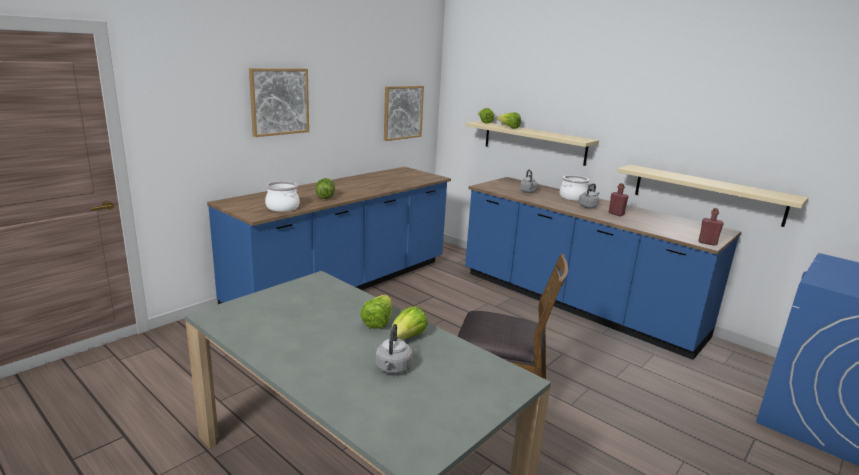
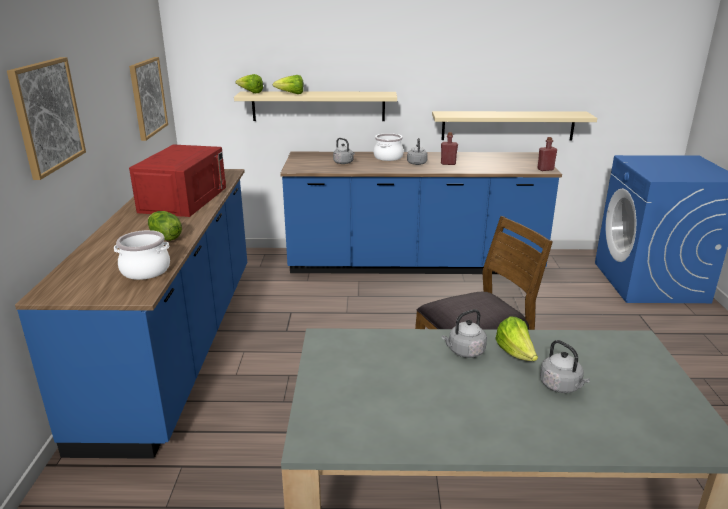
camera: 40 degrees left, 5 degrees up
lettuce [360,295,392,329] -> grey kettle [441,309,487,358]
none -> red microwave [129,144,226,217]

